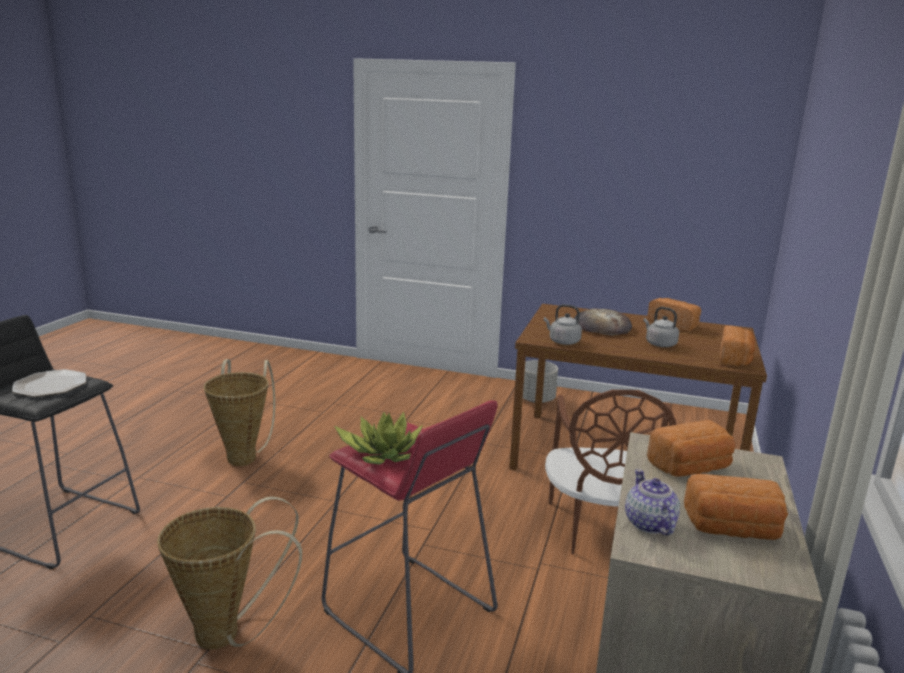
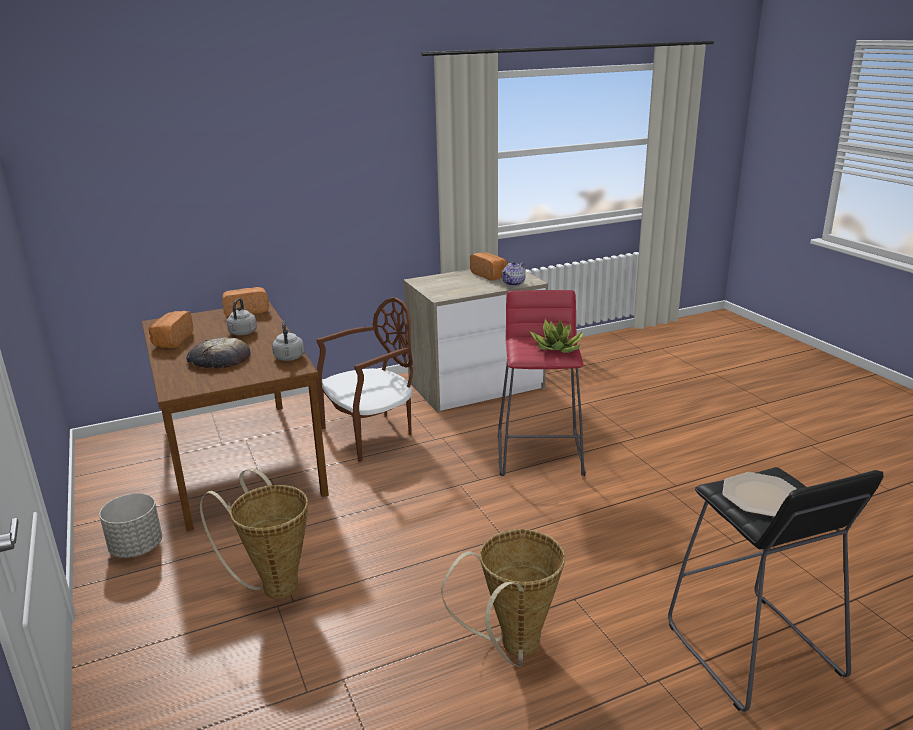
camera: 130 degrees left, 5 degrees up
basket [157,496,302,650] -> basket moved to [200,469,308,599]
bread [647,420,735,477] -> none

